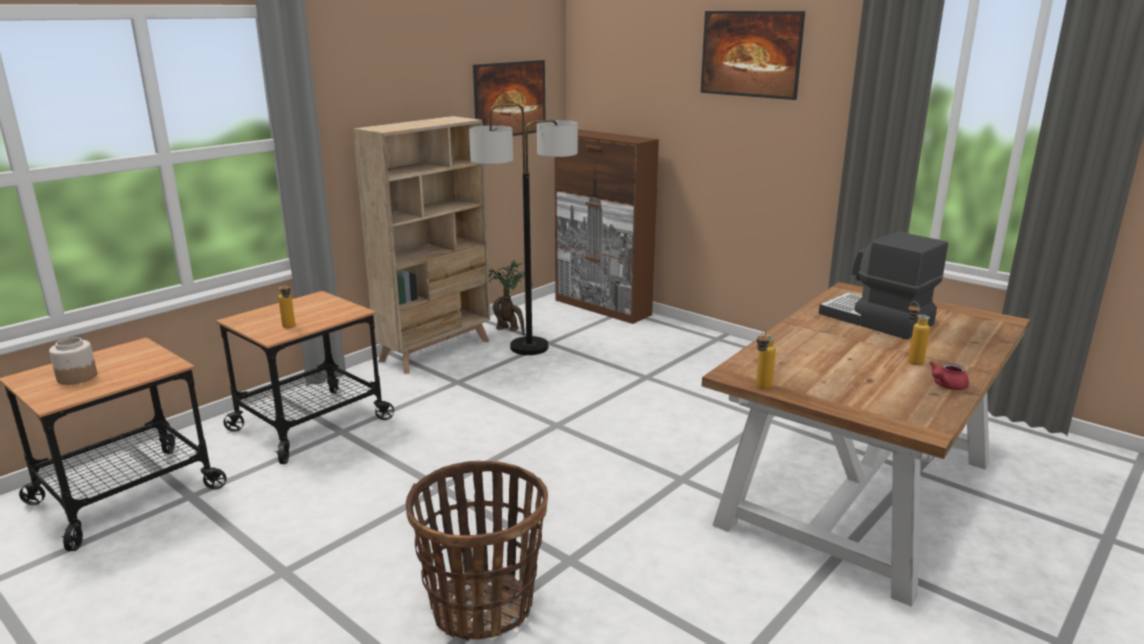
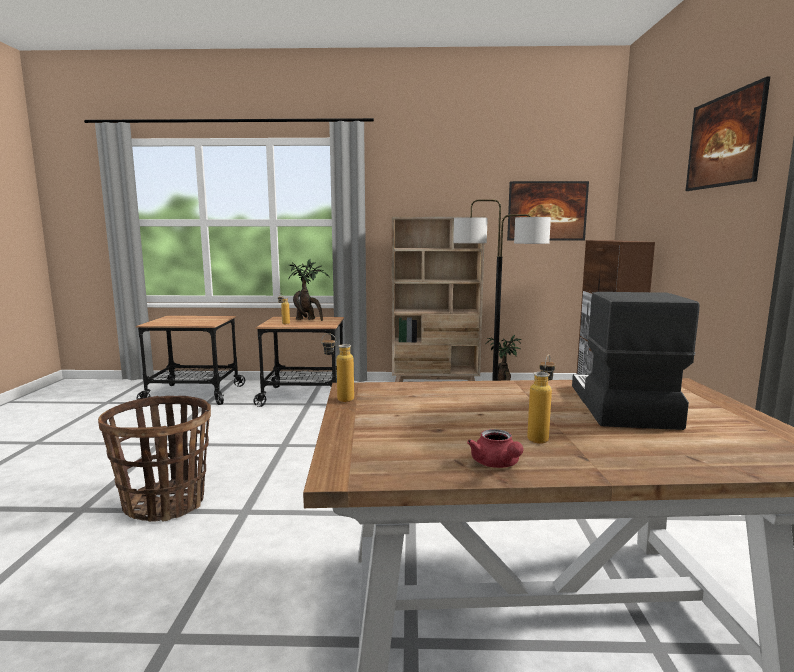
camera: 50 degrees right, 10 degrees down
jar [49,337,97,385] -> none
red teapot [929,361,969,390] -> red teapot turned 120 degrees counterclockwise [467,429,524,468]
none -> potted plant [288,259,329,321]

